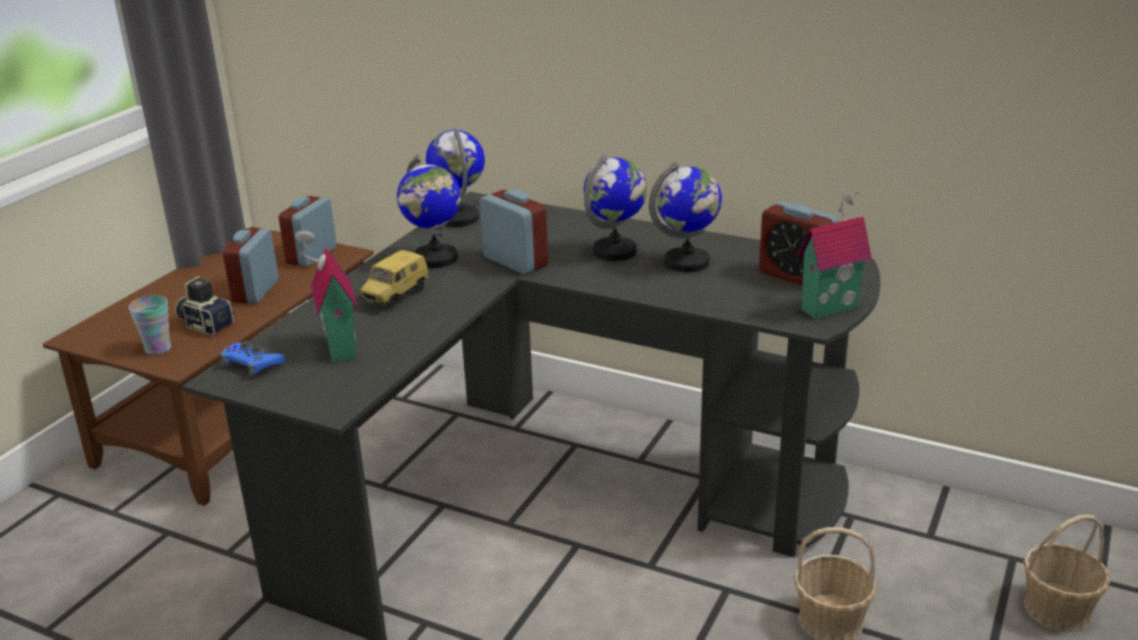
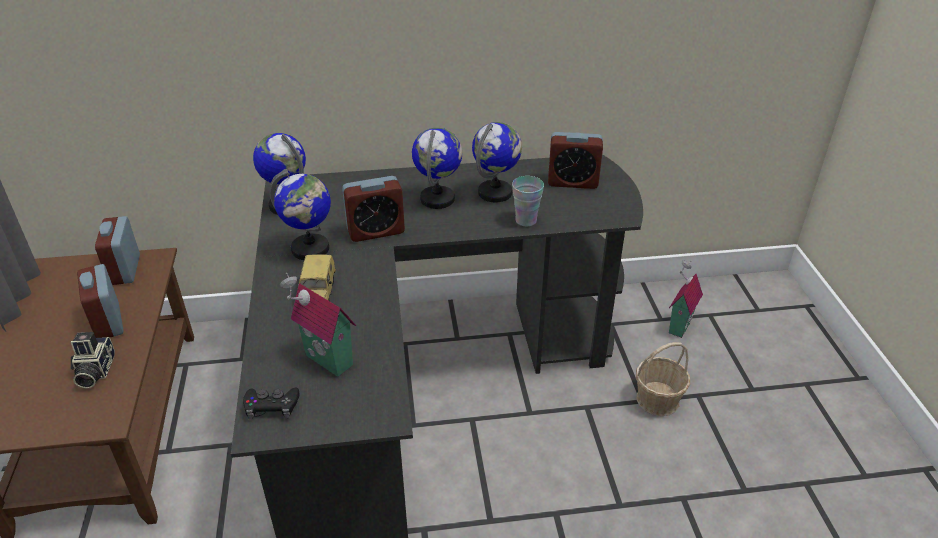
camera: 35 degrees left, 10 degrees up
cup [128,295,171,355] -> cup moved to [512,176,544,227]
camera [175,276,235,335] -> camera turned 90 degrees counterclockwise [71,332,115,389]
blue game controller [220,341,285,376] -> black game controller [243,387,299,419]
alarm clock [480,189,548,274] -> alarm clock turned 150 degrees clockwise [342,176,405,242]
toy house [797,188,872,319] -> toy house moved to [669,260,703,338]
basket [1023,514,1110,632] -> none

